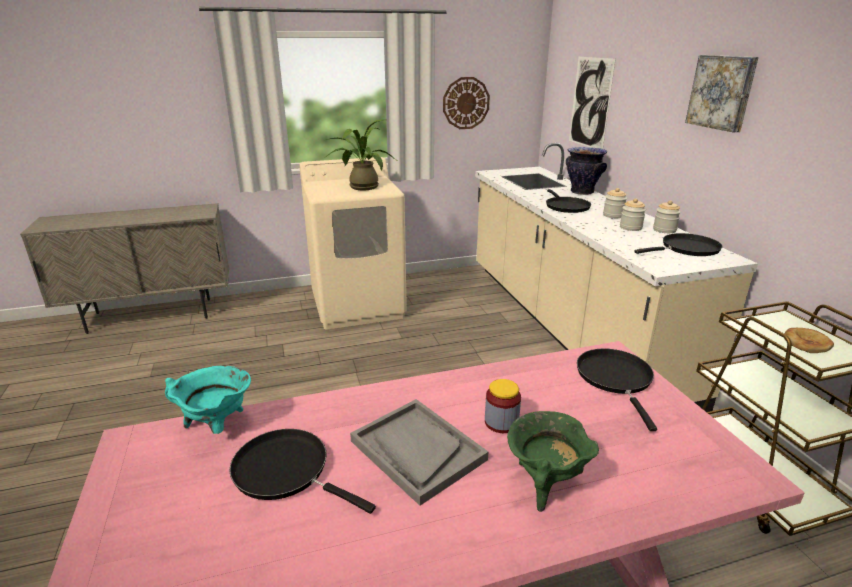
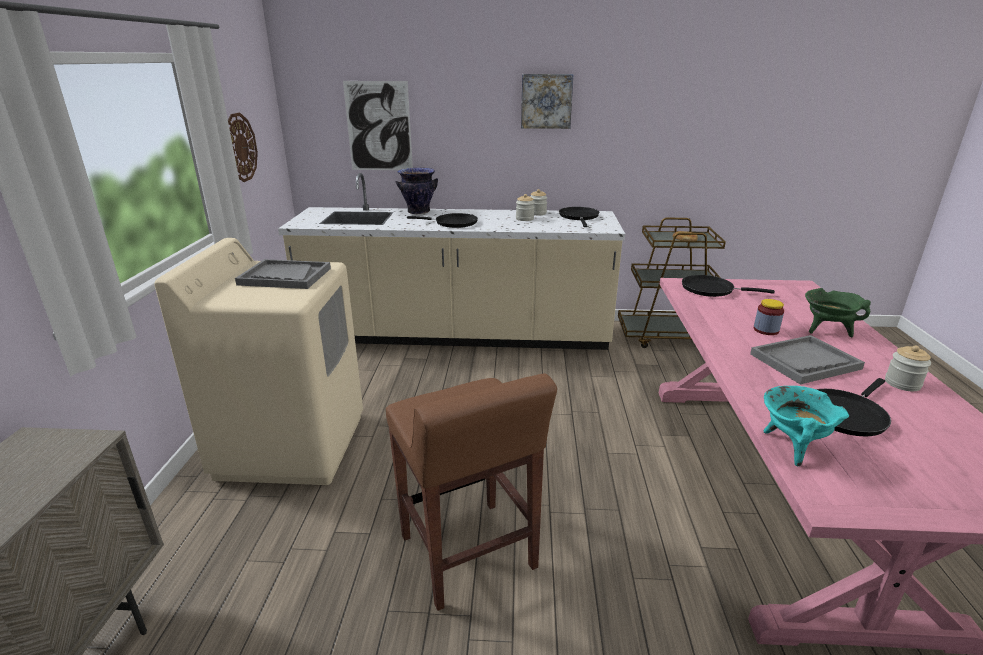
camera: 70 degrees left, 0 degrees up
potted plant [324,119,396,190] -> grey tray [235,259,331,289]
jar [603,188,627,218] -> jar moved to [885,346,931,391]
none -> brown stool [386,373,557,611]

